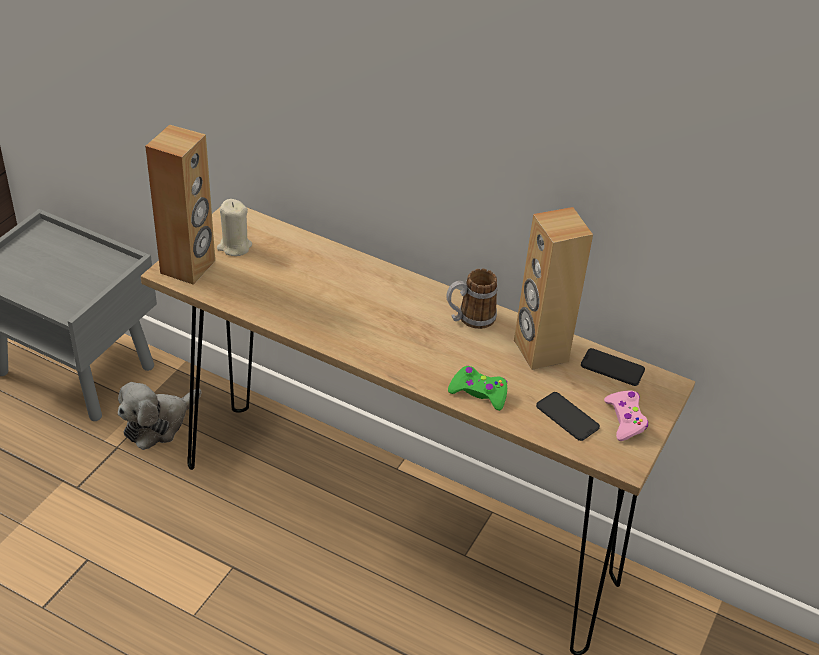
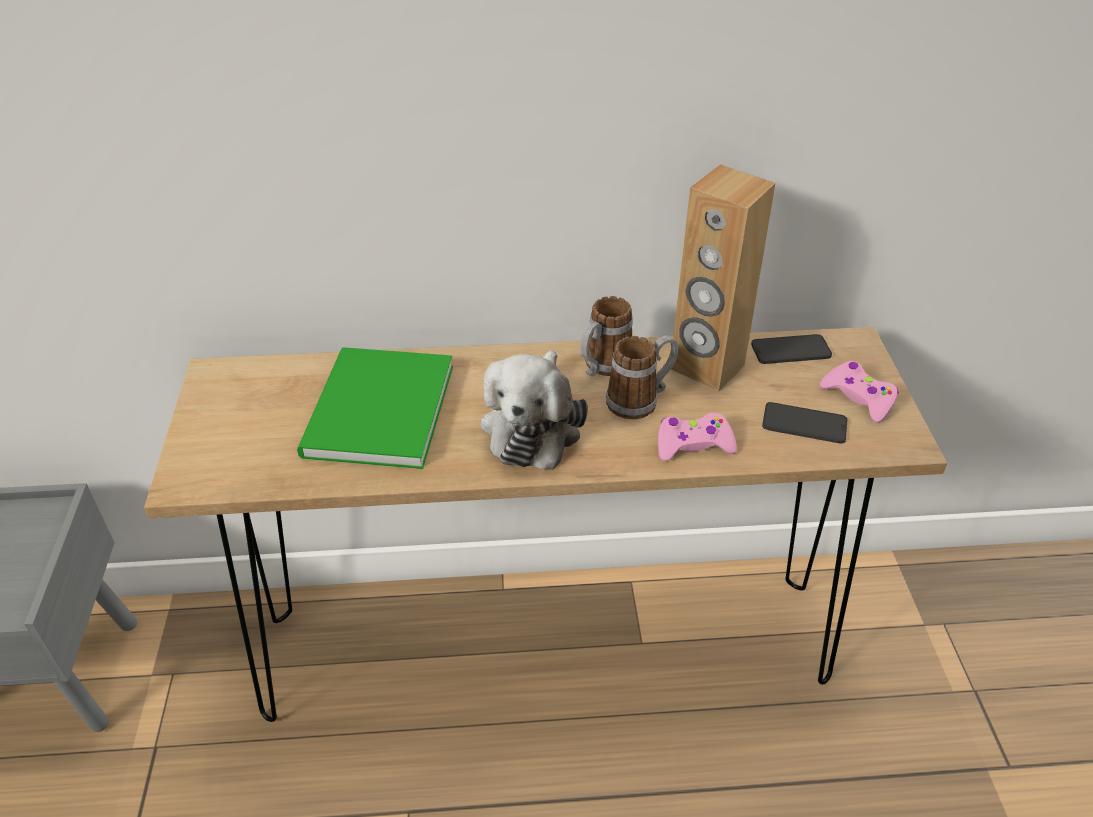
camera: 30 degrees left, 0 degrees up
plush toy [118,382,201,450] -> plush toy moved to [481,350,588,469]
brown speaker [145,125,215,285] -> none
beige candle [217,199,252,256] -> none
green game controller [448,366,508,411] -> pink game controller [658,413,737,461]
none -> green book [297,347,453,469]
none -> mug [606,335,678,419]

